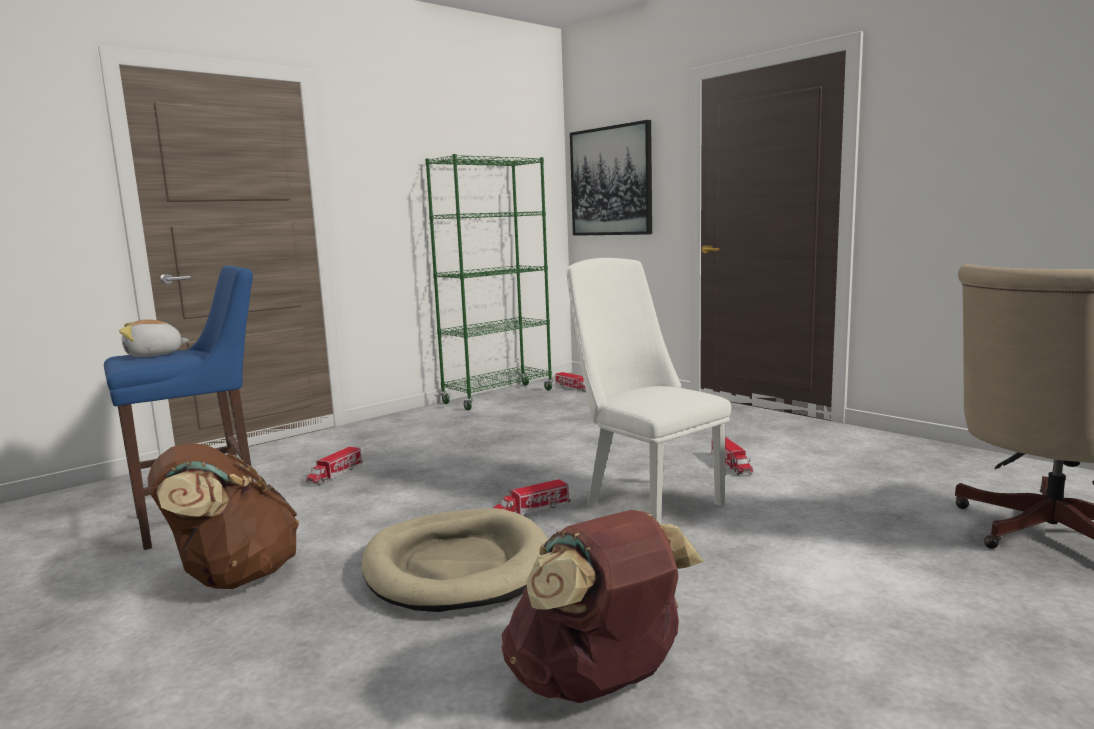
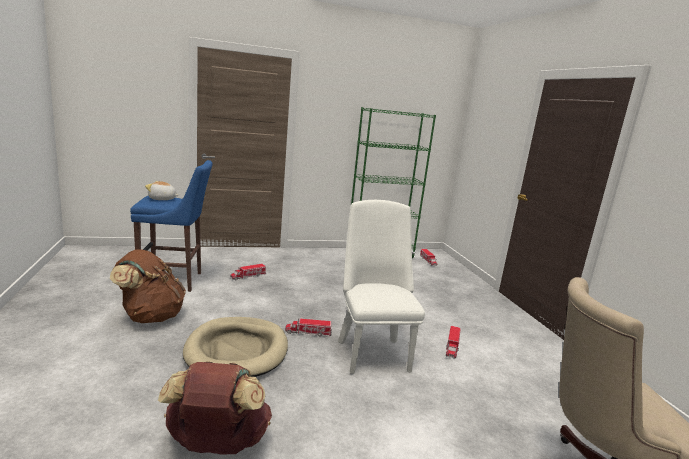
camera: 25 degrees right, 5 degrees up
picture [570,120,652,236] -> none

